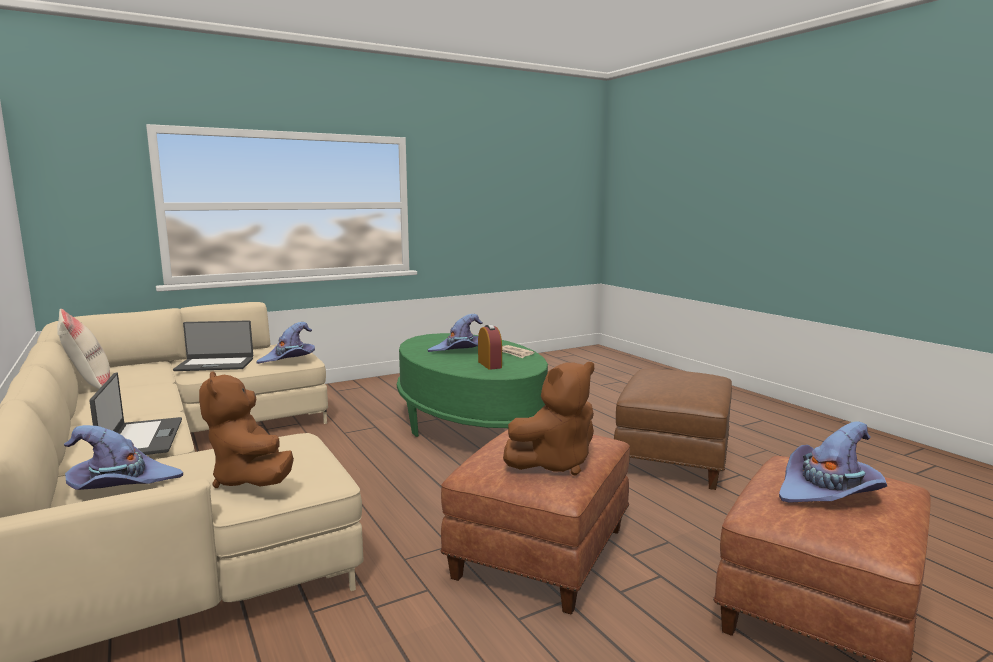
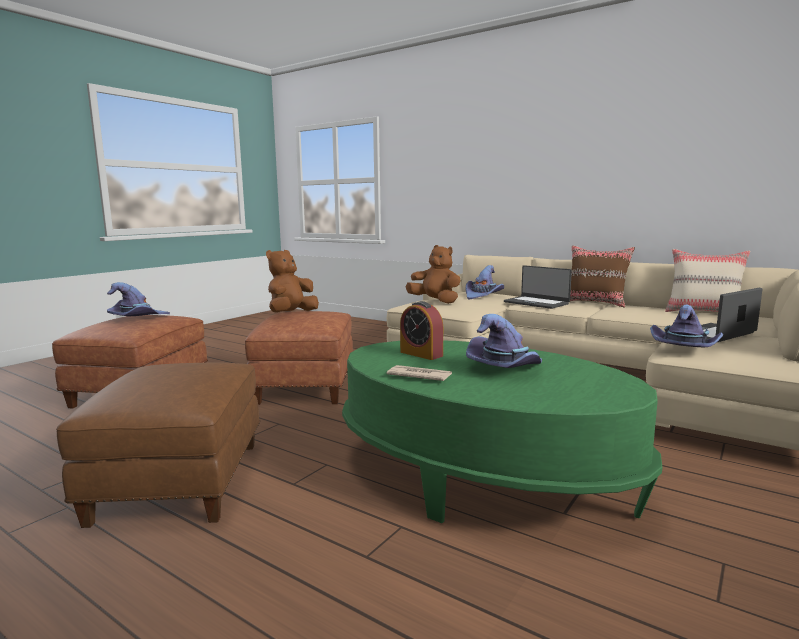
camera: 155 degrees right, 0 degrees up
none -> brown pillow [570,245,635,307]

